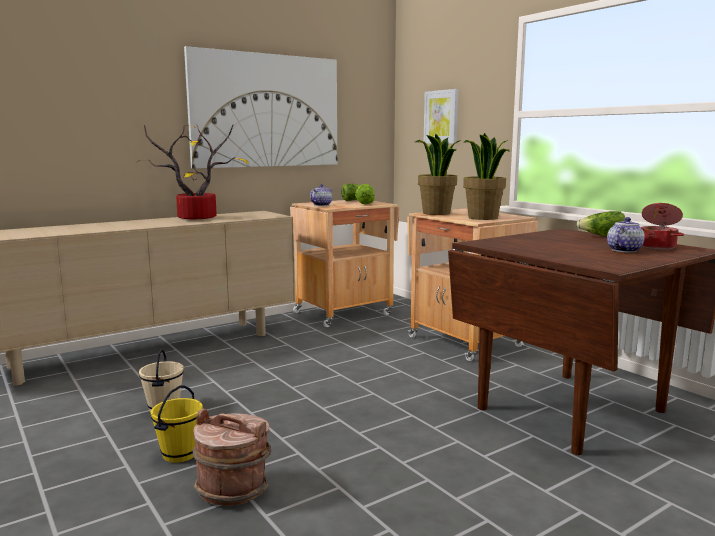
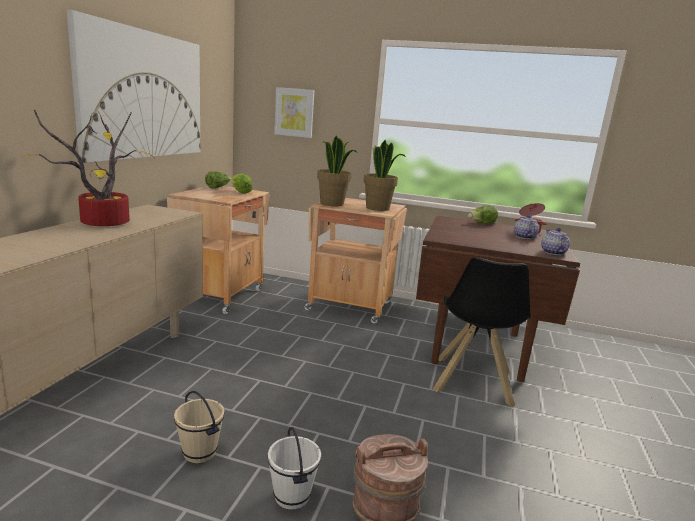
camera: 40 degrees left, 5 degrees up
yellow bucket [151,385,203,463] -> white bucket [268,427,321,510]
teapot [310,184,332,206] -> teapot moved to [541,228,570,255]
none -> black chair [433,257,531,407]

